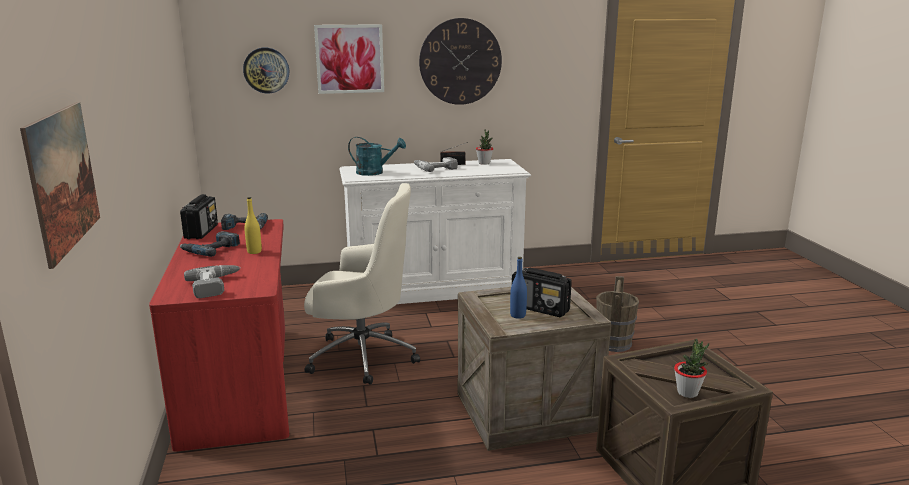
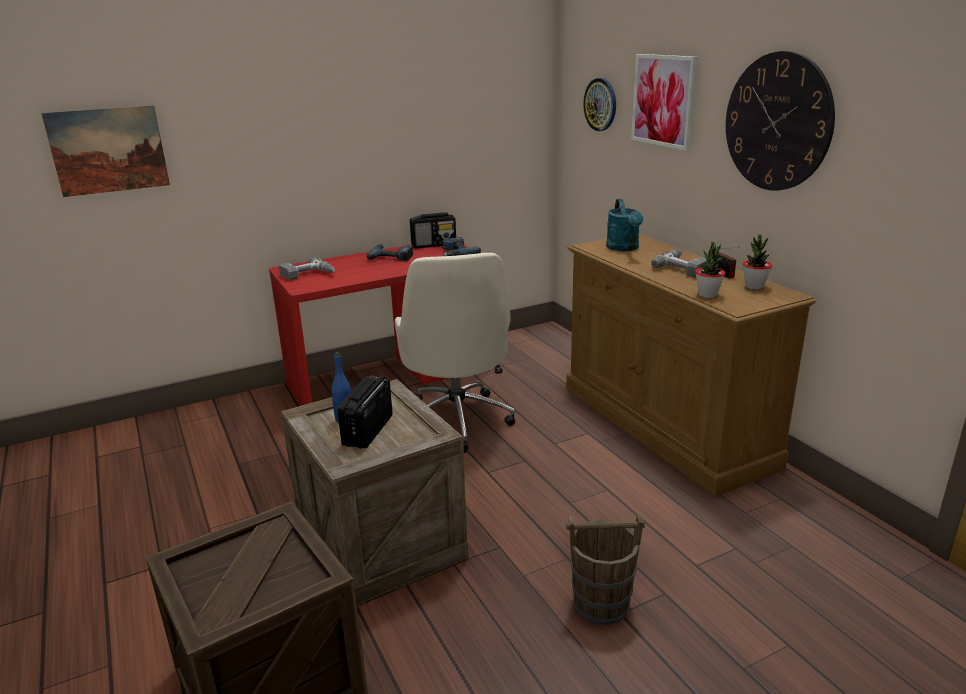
camera: 75 degrees right, 5 degrees up
yellow bottle [245,197,262,254] -> none
white cabinet [339,159,531,304] -> brown cabinet [566,234,816,497]
potted plant [674,339,709,398] -> potted plant moved to [695,242,725,298]

